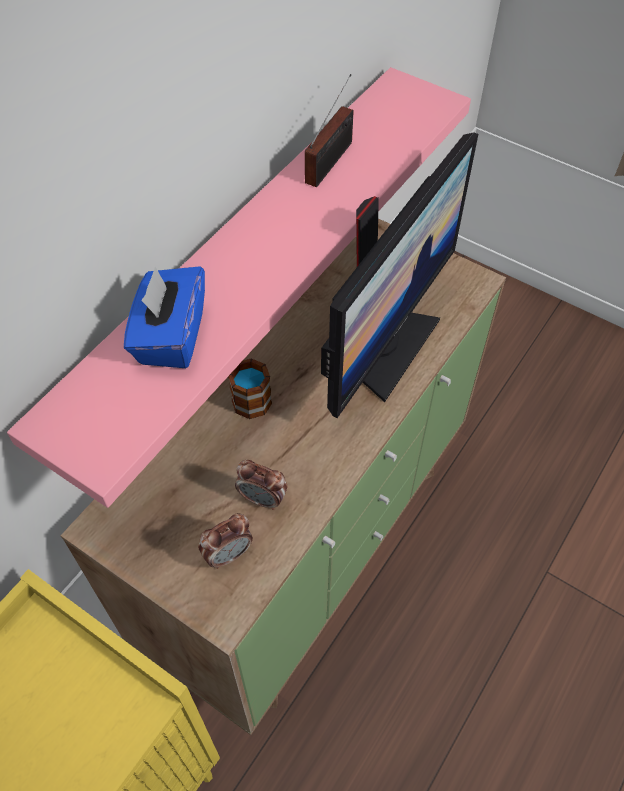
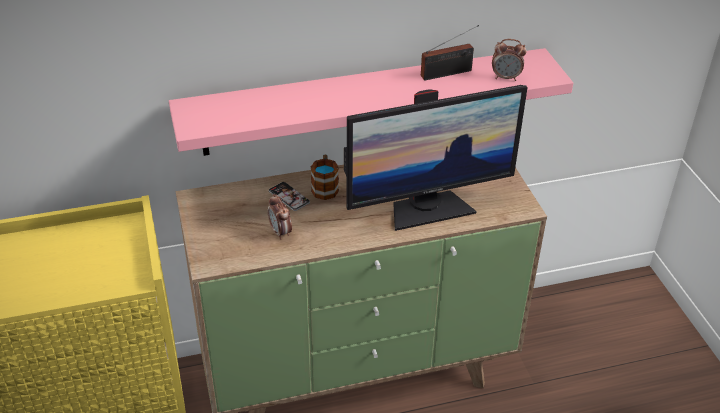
camera: 40 degrees right, 15 degrees down
blue tissue box [124,266,205,368] -> none
alarm clock [198,513,253,569] -> alarm clock moved to [492,39,527,81]
none -> phone [269,182,310,211]

